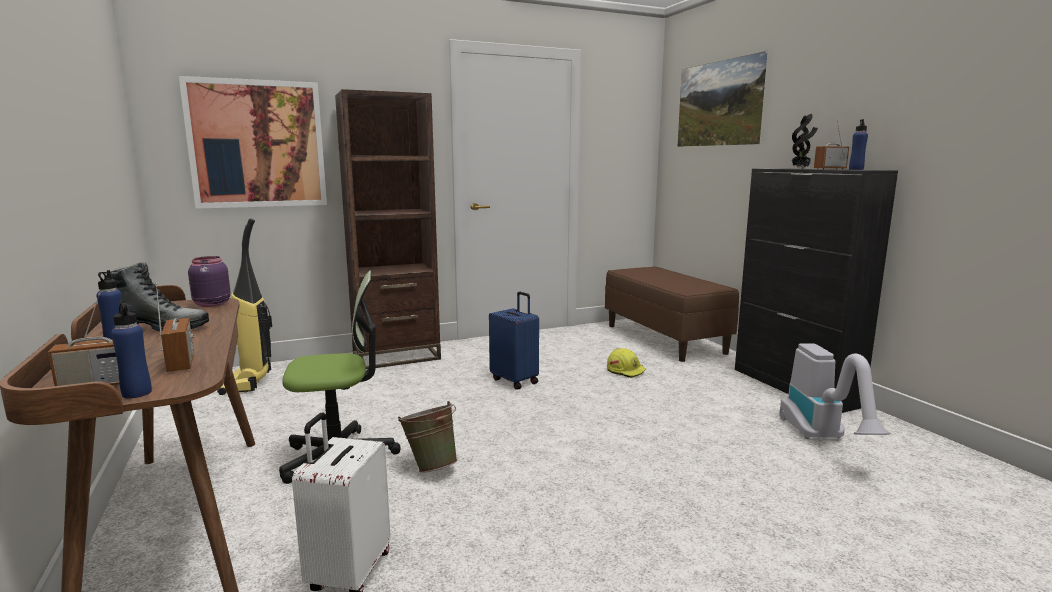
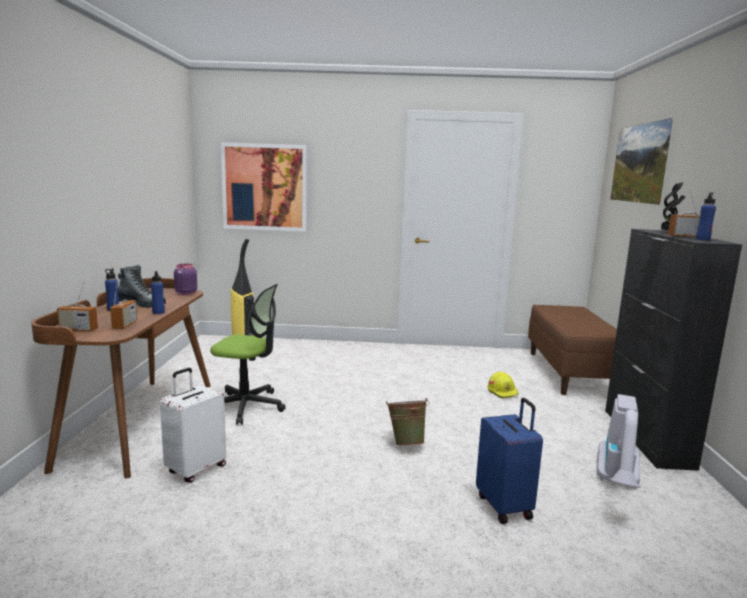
camera: 25 degrees right, 0 degrees up
blue bottle [111,301,152,399] -> blue bottle moved to [151,271,165,314]
brown bookcase [335,89,441,369] -> none
green bucket [398,401,458,473] -> green bucket moved to [386,398,429,446]
blue suitcase [489,292,539,390] -> blue suitcase moved to [476,398,543,524]

